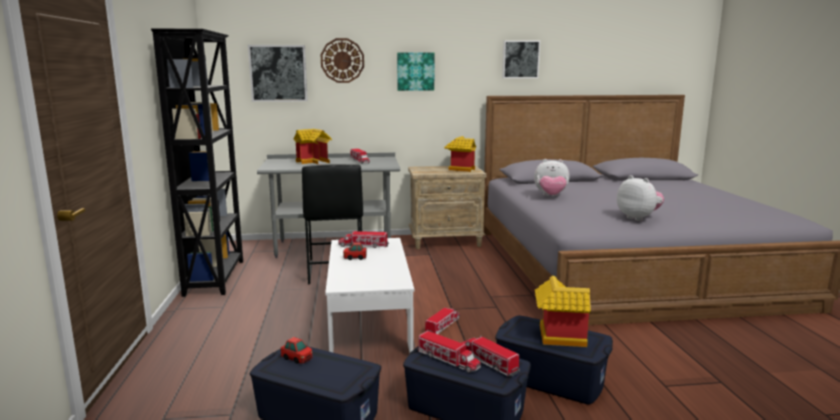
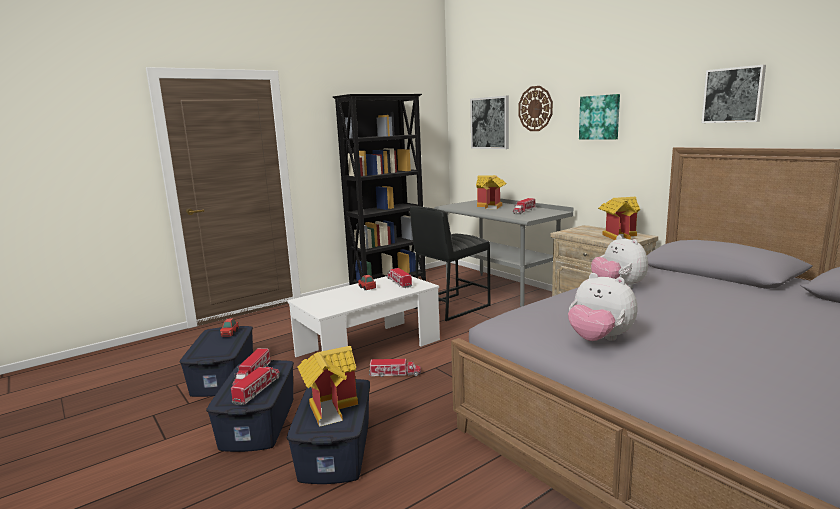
camera: 60 degrees right, 0 degrees up
plush toy [617,175,664,221] -> plush toy turned 105 degrees clockwise [568,273,638,341]

